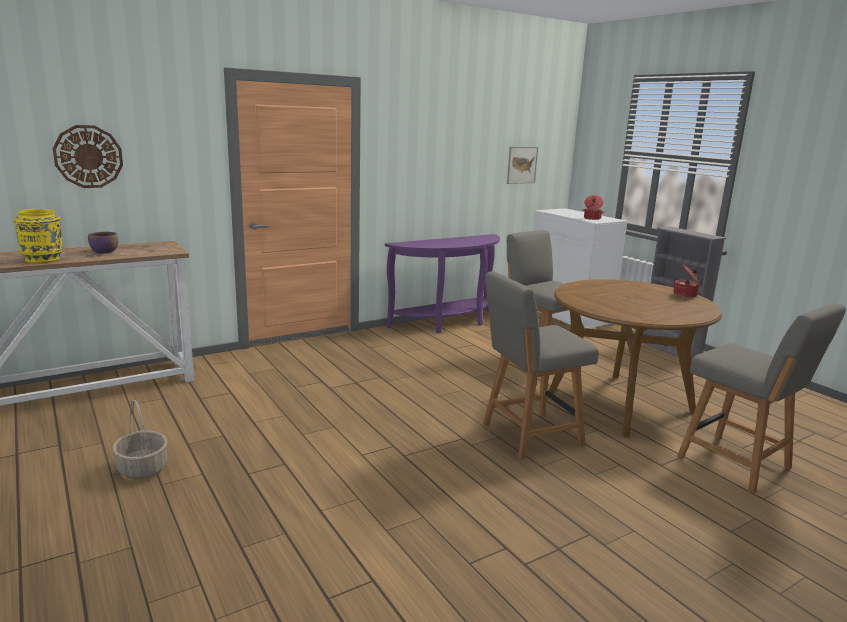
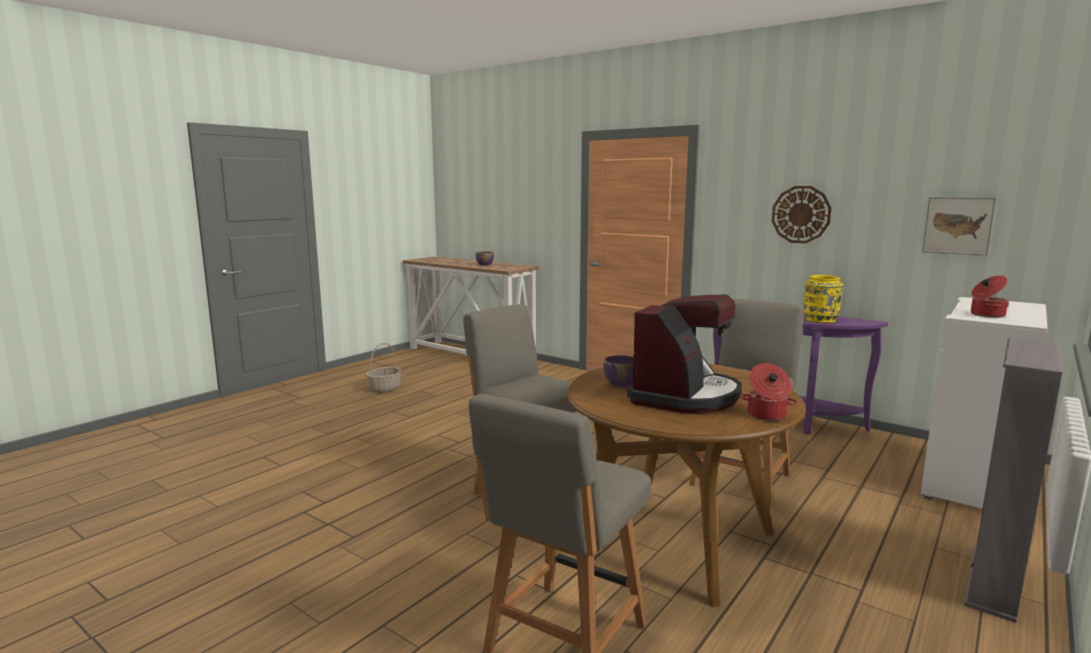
camera: 70 degrees right, 5 degrees down
yellow vase [14,209,63,263] -> yellow vase moved to [804,275,844,323]
wall clock [53,125,123,188] -> wall clock moved to [772,186,831,243]
none -> purple bowl [603,355,634,387]
none -> coffee machine [627,295,742,413]

